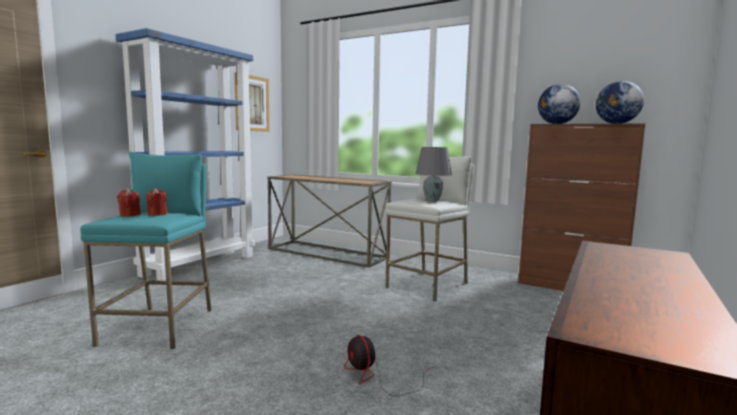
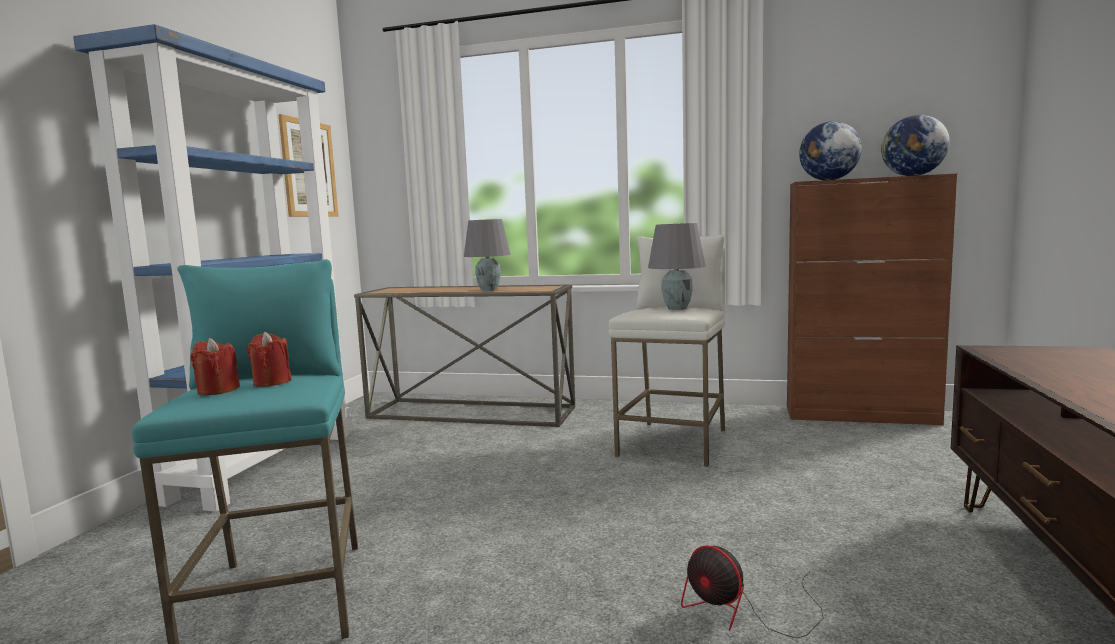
camera: 15 degrees left, 0 degrees up
none -> grey table lamp [464,219,511,291]

